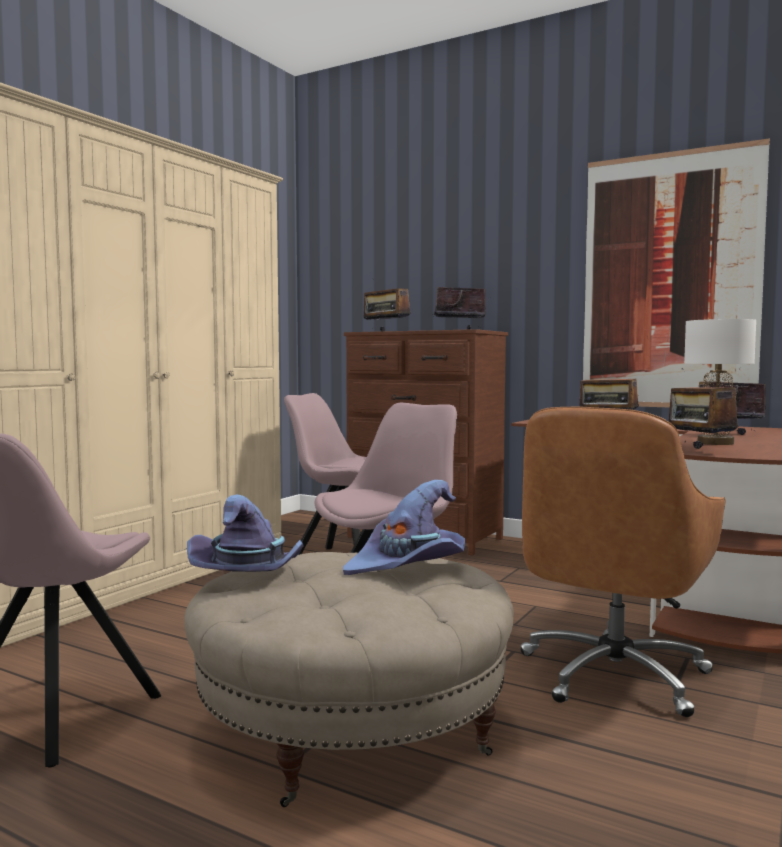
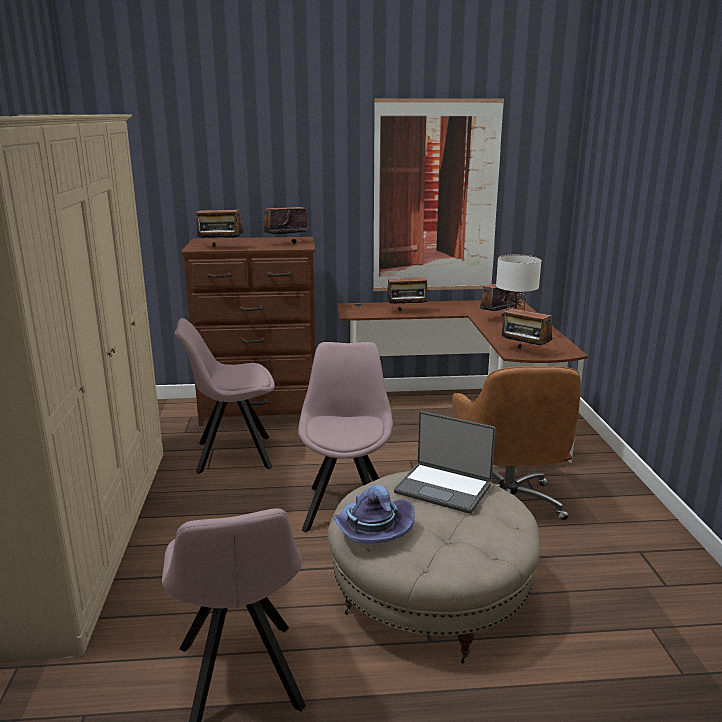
camera: 35 degrees left, 15 degrees up
purple hat [343,480,465,575] -> laptop [394,411,496,514]

